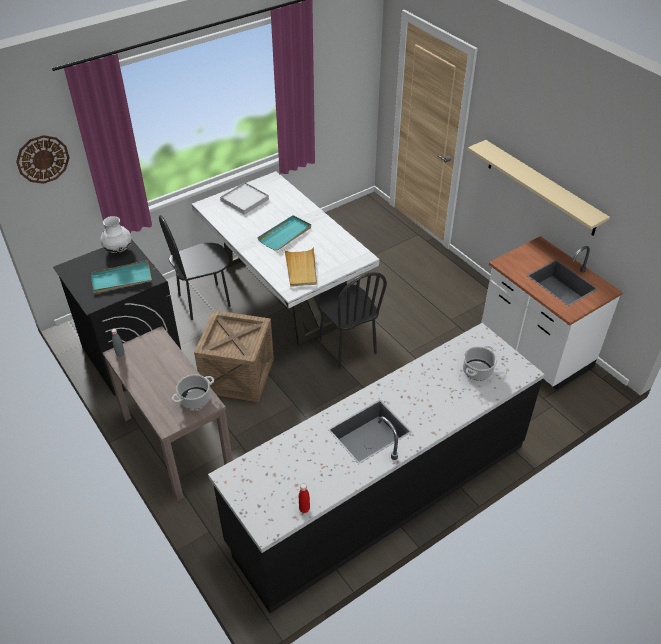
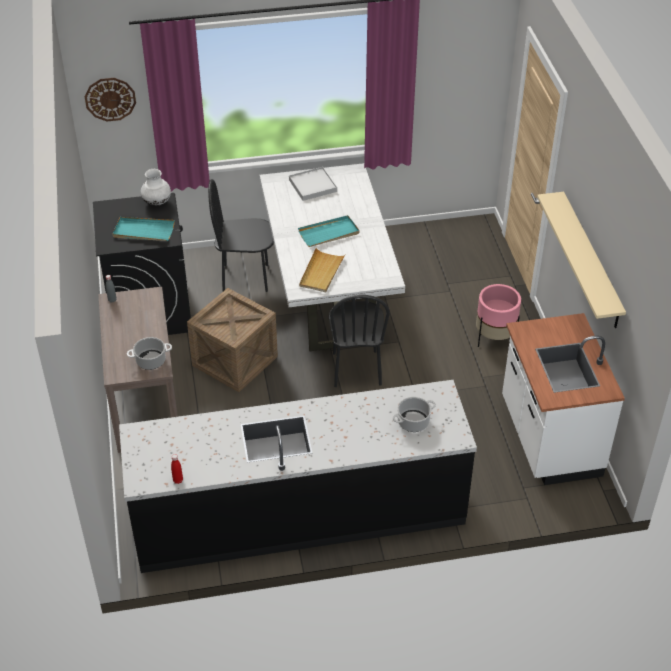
camera: 25 degrees right, 0 degrees up
none -> pink planter [476,284,521,347]

